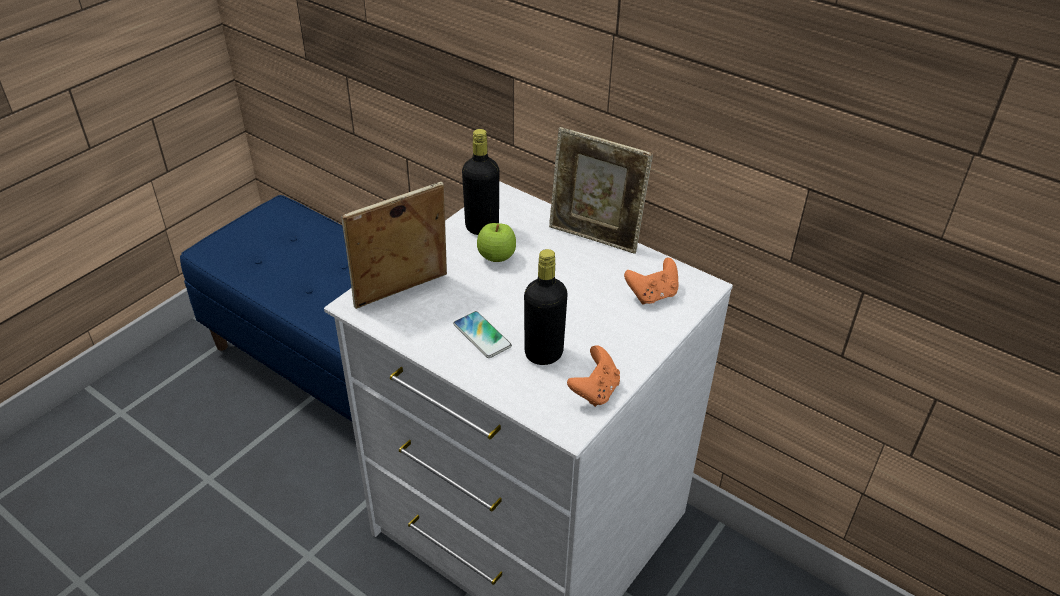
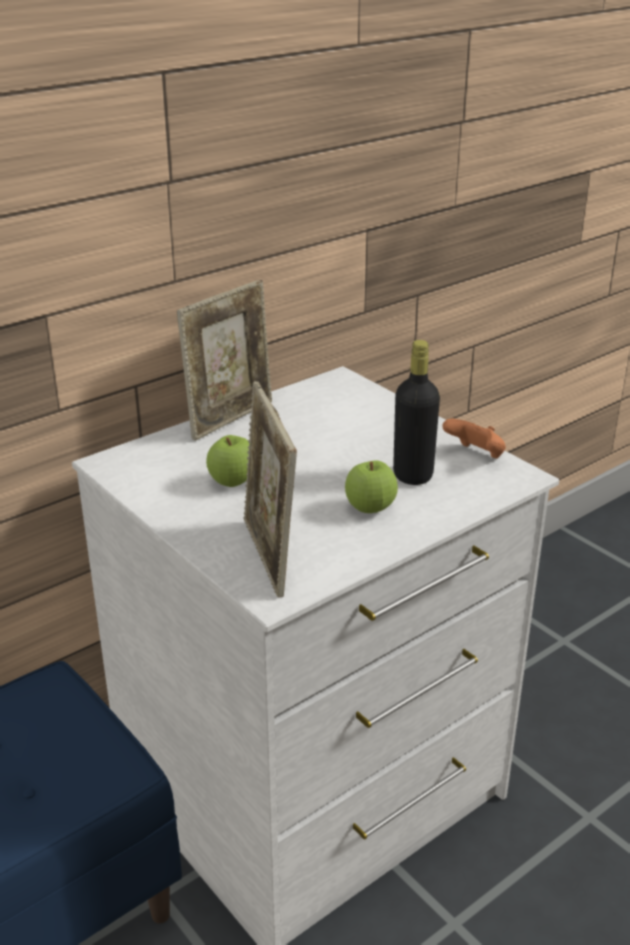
camera: 75 degrees left, 10 degrees down
phone [453,311,512,358] -> apple [345,460,398,513]
black bottle [462,129,499,235] -> none
orange game controller [624,257,678,305] -> none

